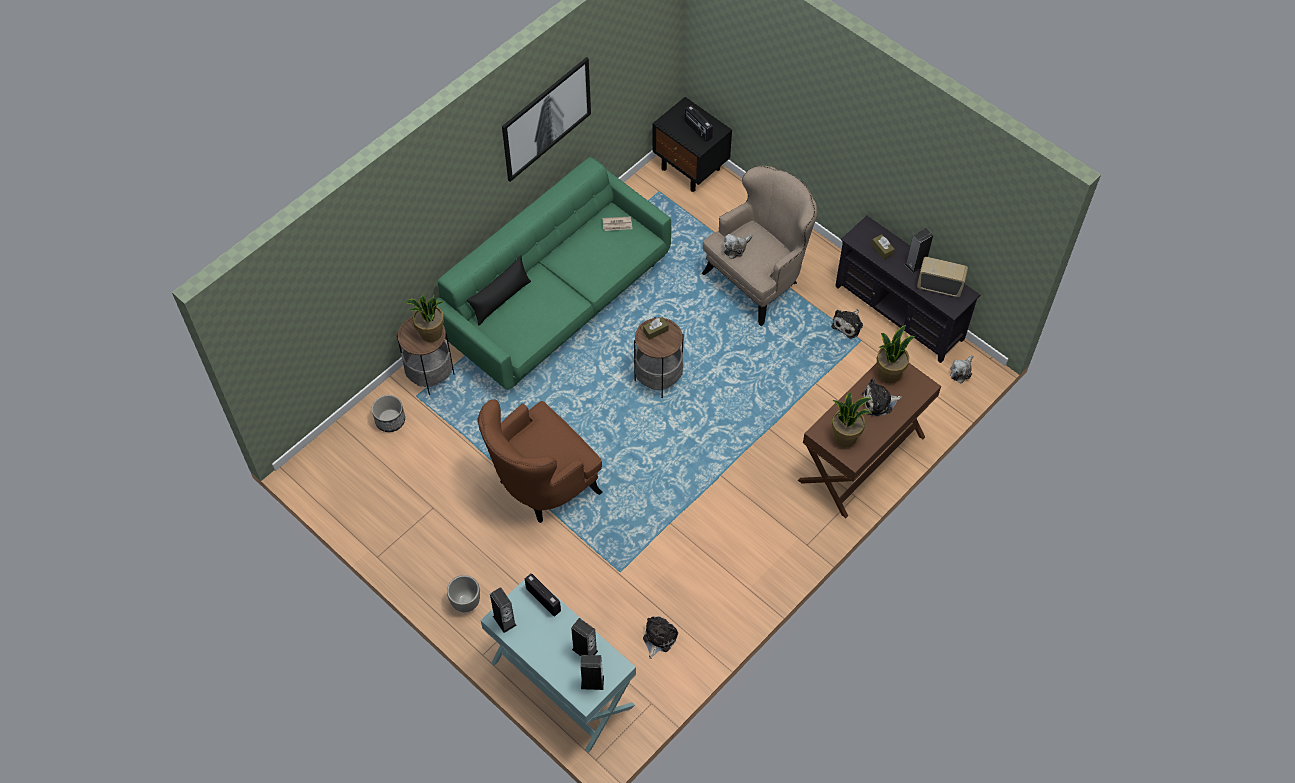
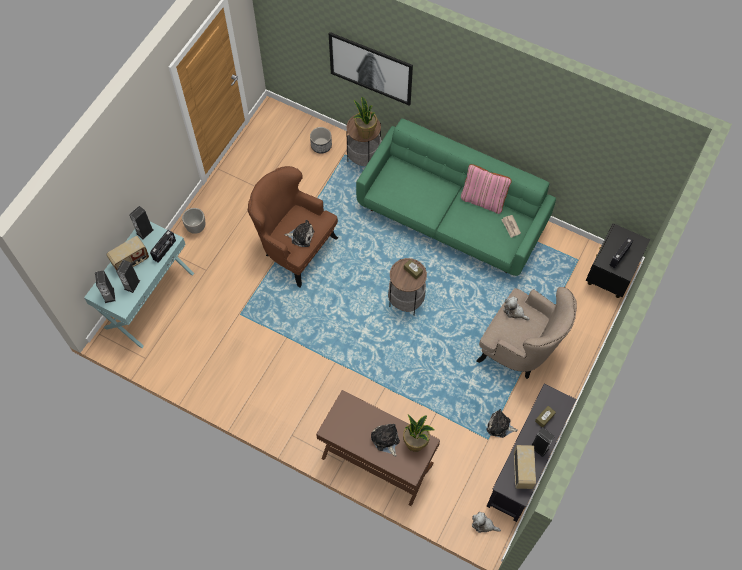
camera: 75 degrees right, 5 degrees up
black pillow [467,255,531,326] -> none
picture [502,57,591,182] -> picture moved to [329,32,413,106]
plush toy [643,616,678,659] -> plush toy moved to [285,220,315,247]
potted plant [832,393,873,447] -> none
none -> radio [106,236,149,271]
none -> pink pillow [461,164,512,214]

